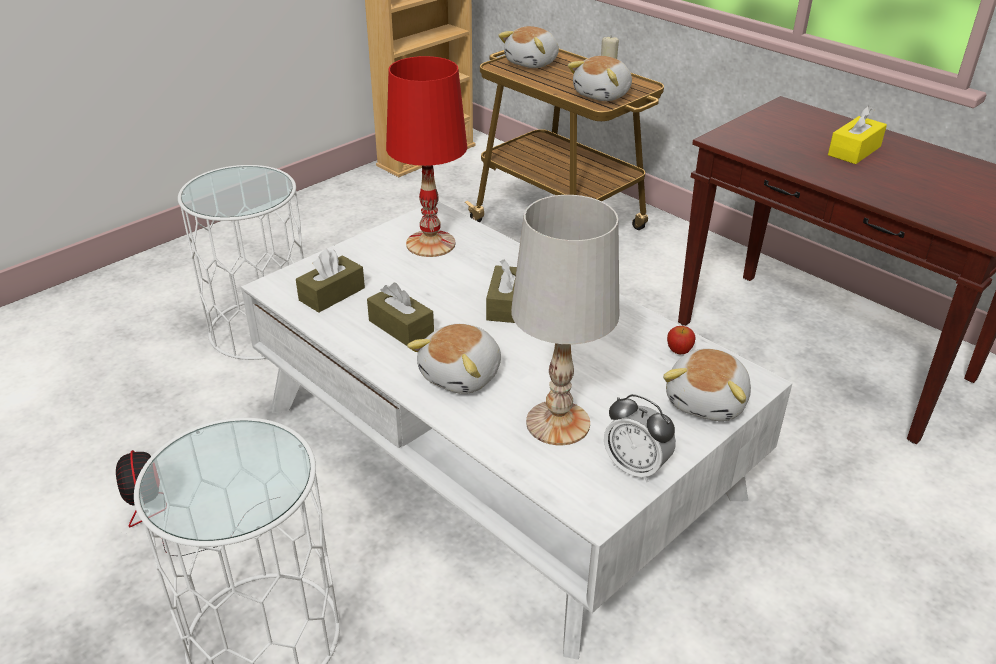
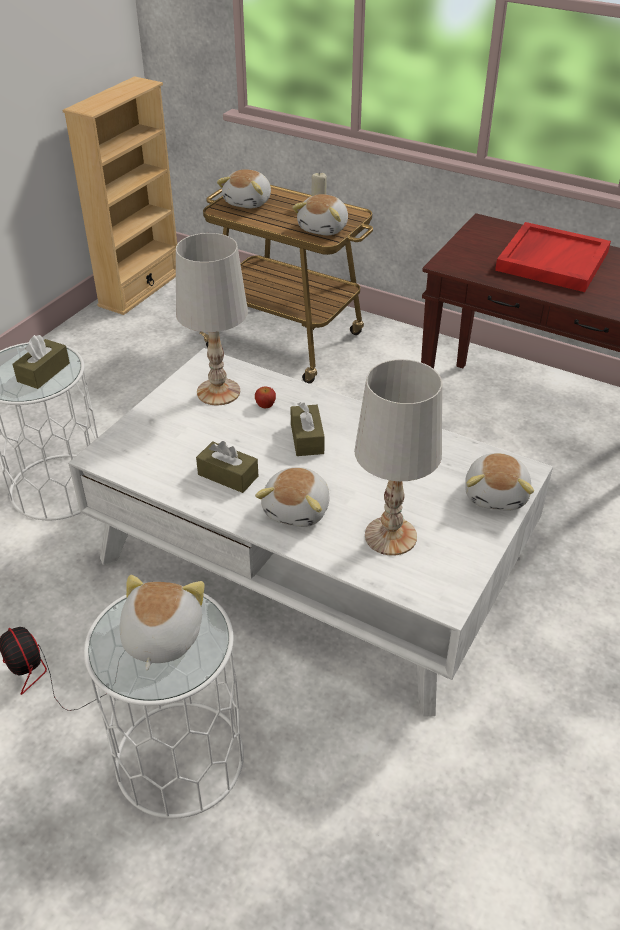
camera: 15 degrees left, 5 degrees up
brown tissue box [296,249,365,313] -> brown tissue box moved to [13,335,70,389]
red table lamp [386,56,467,257] -> white table lamp [176,233,248,405]
alarm clock [604,394,676,483] -> none
apple [667,326,696,354] -> apple moved to [255,387,276,408]
yellow tissue box [828,106,887,164] -> red tray [495,222,611,292]
none -> plush toy [119,575,205,670]

